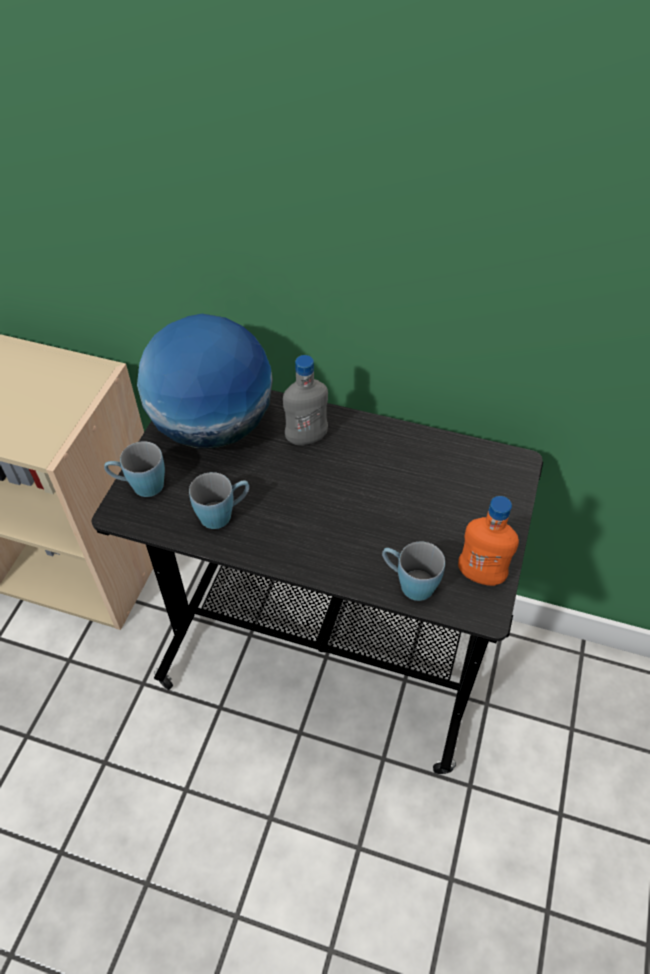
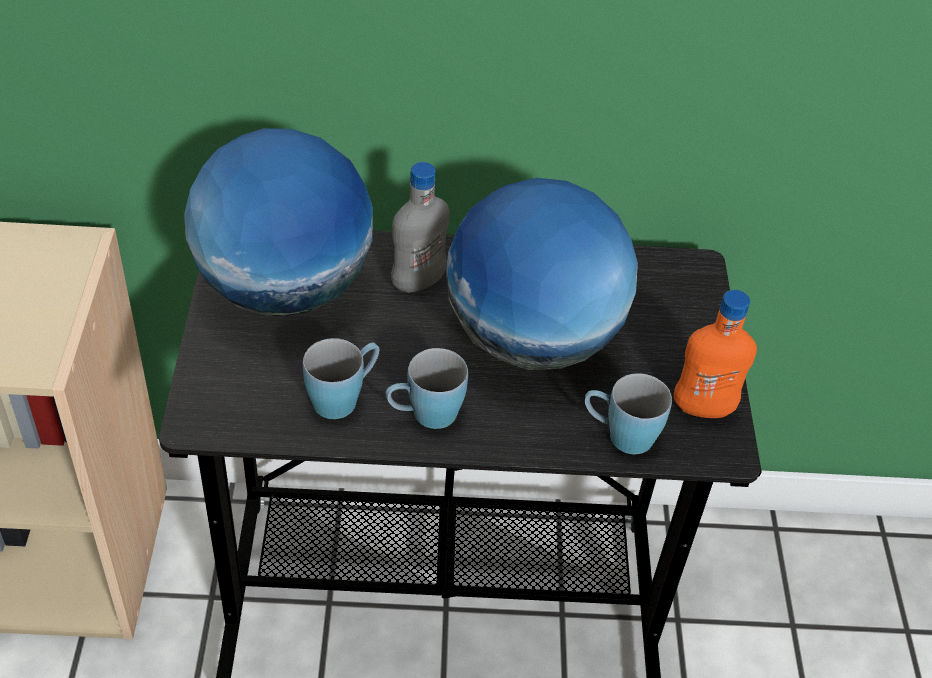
camera: 20 degrees left, 5 degrees down
blue mug [104,441,165,497] -> blue mug moved to [386,348,468,429]
none -> globe [446,178,638,370]

